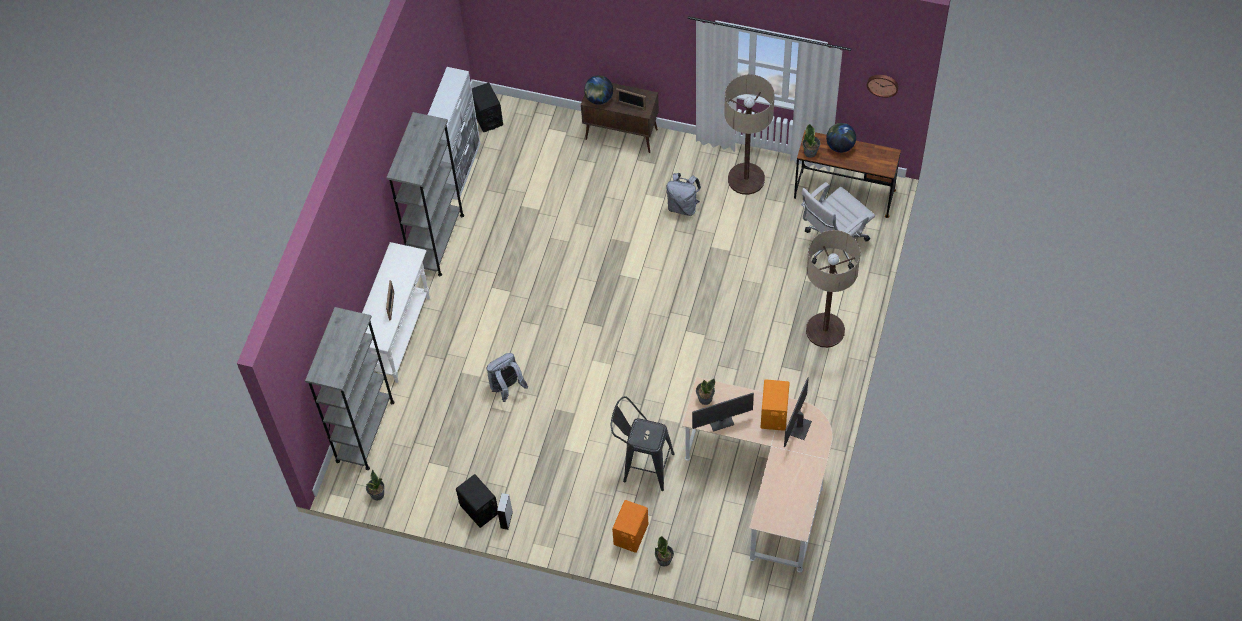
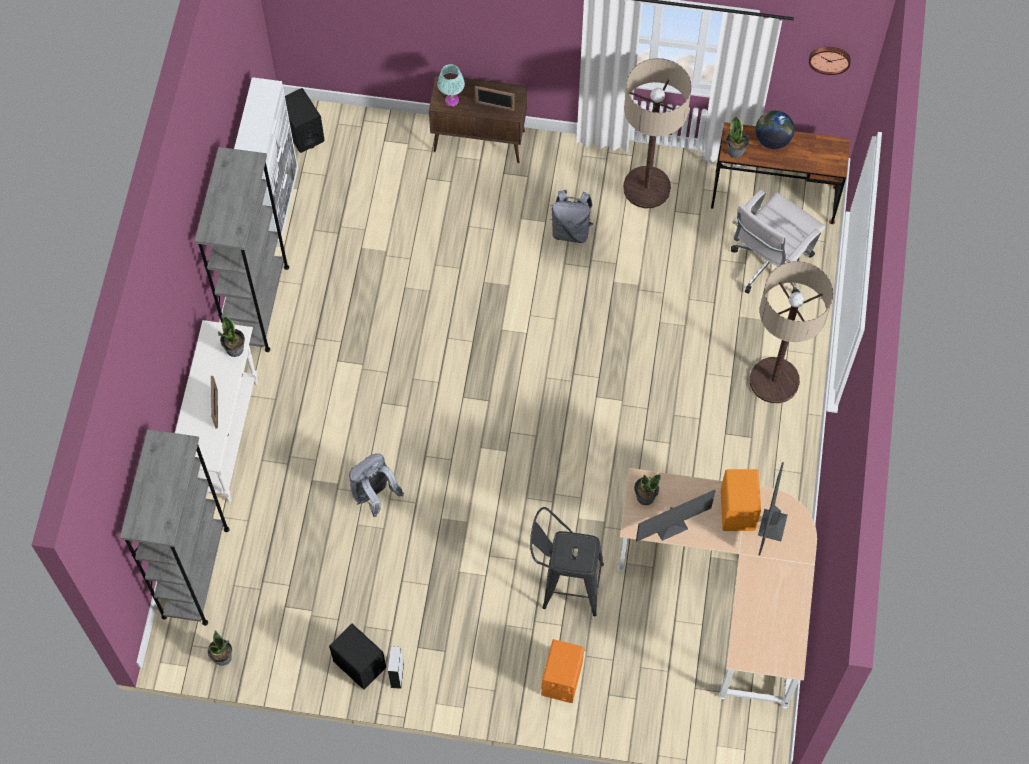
camera: 10 degrees left, 5 degrees up
globe [584,75,613,105] -> turquoise table lamp [437,64,465,106]
potted plant [655,536,674,567] -> potted plant moved to [218,316,245,357]

